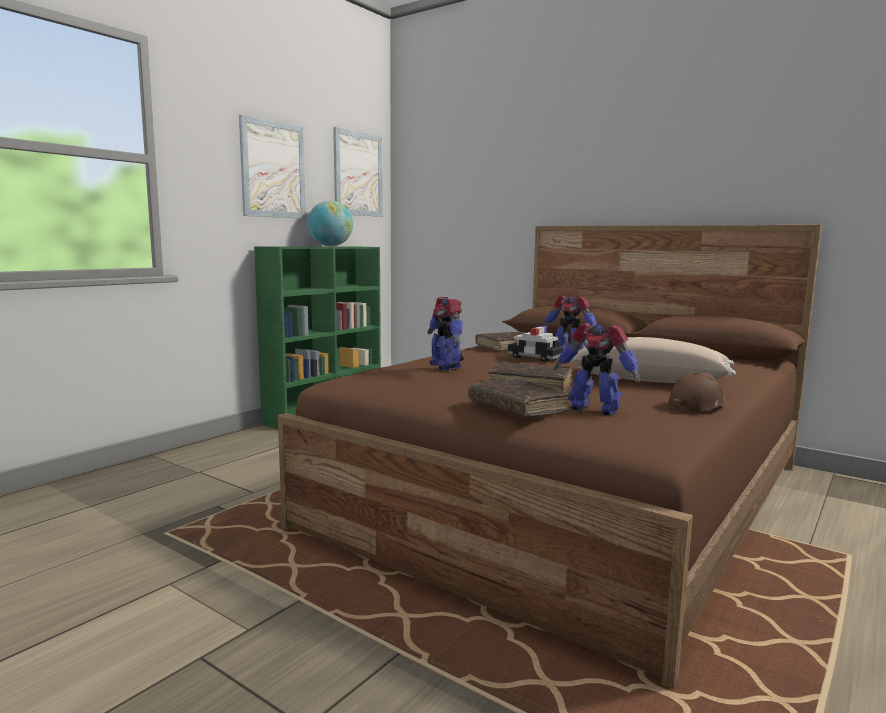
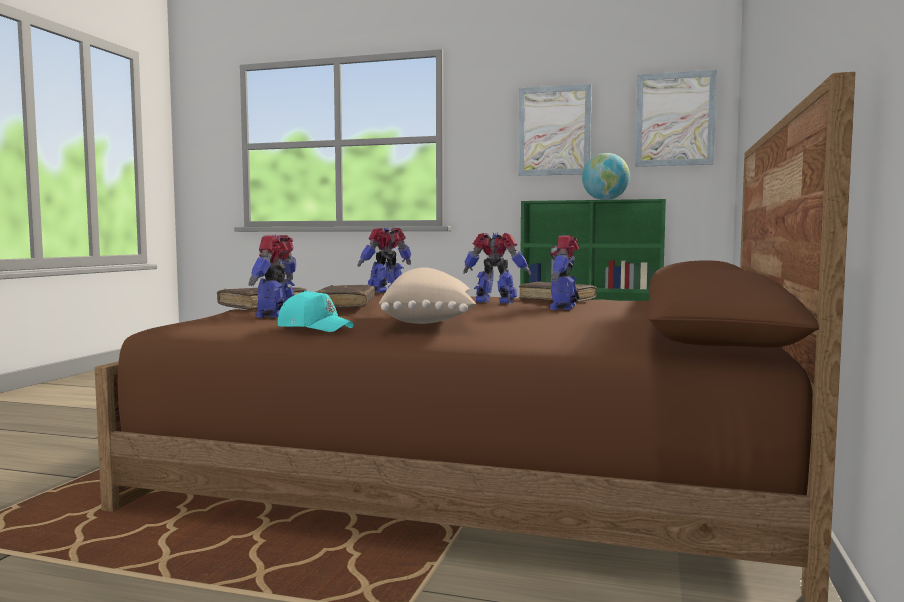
camera: 70 degrees right, 5 degrees down
toy car [508,326,564,362] -> toy robot [463,232,531,303]
brown cap [668,373,726,412] -> turquoise cap [278,290,354,332]

